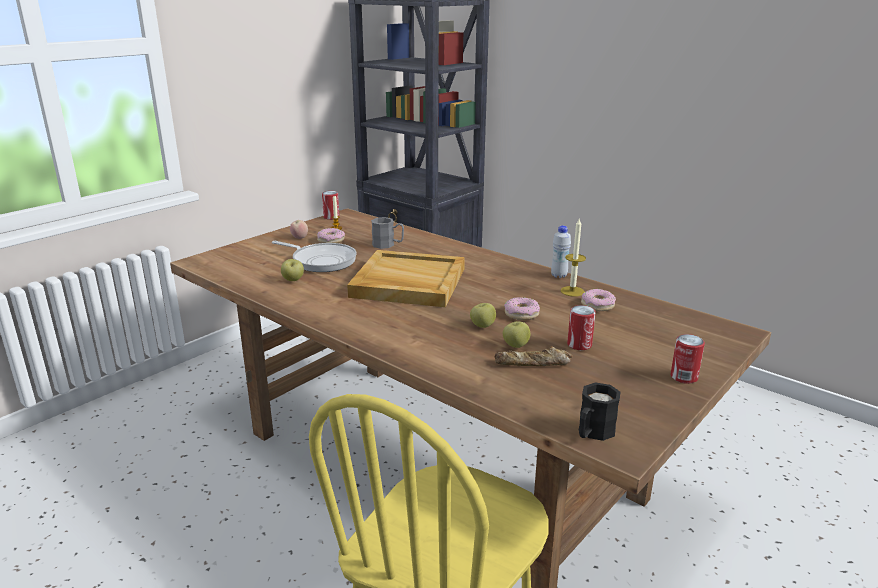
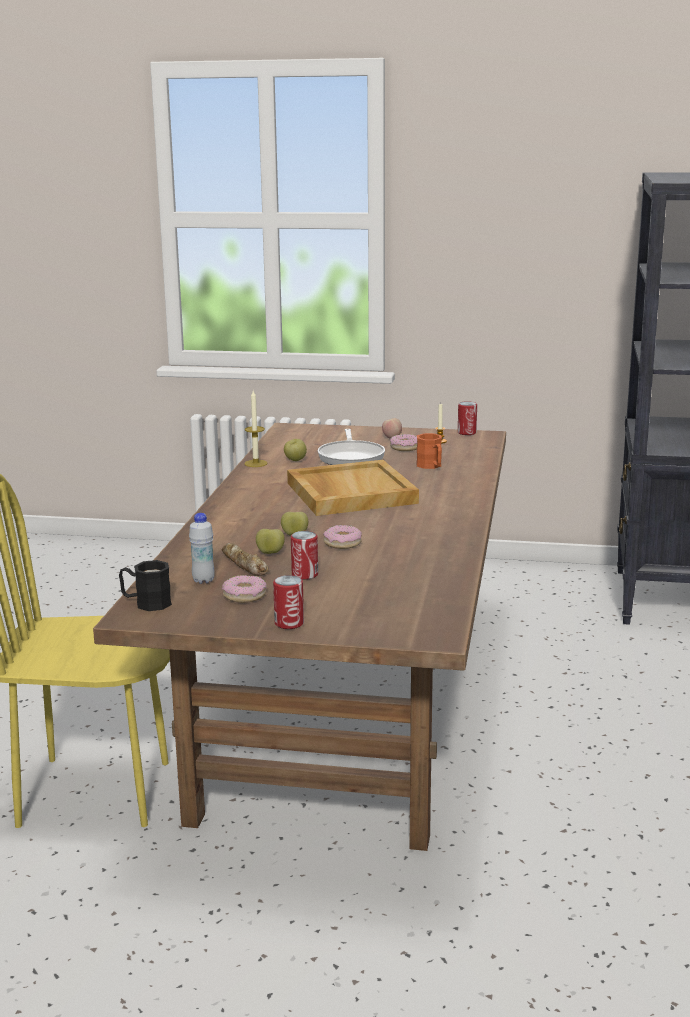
camera: 60 degrees right, 5 degrees down
grey mug [371,217,404,249] -> orange mug [416,433,442,469]
white bottle [551,226,571,278] -> white bottle moved to [189,513,215,584]
candle [560,219,586,297] -> candle moved to [244,391,268,467]
donut [581,289,616,311] -> donut moved to [222,575,267,603]

